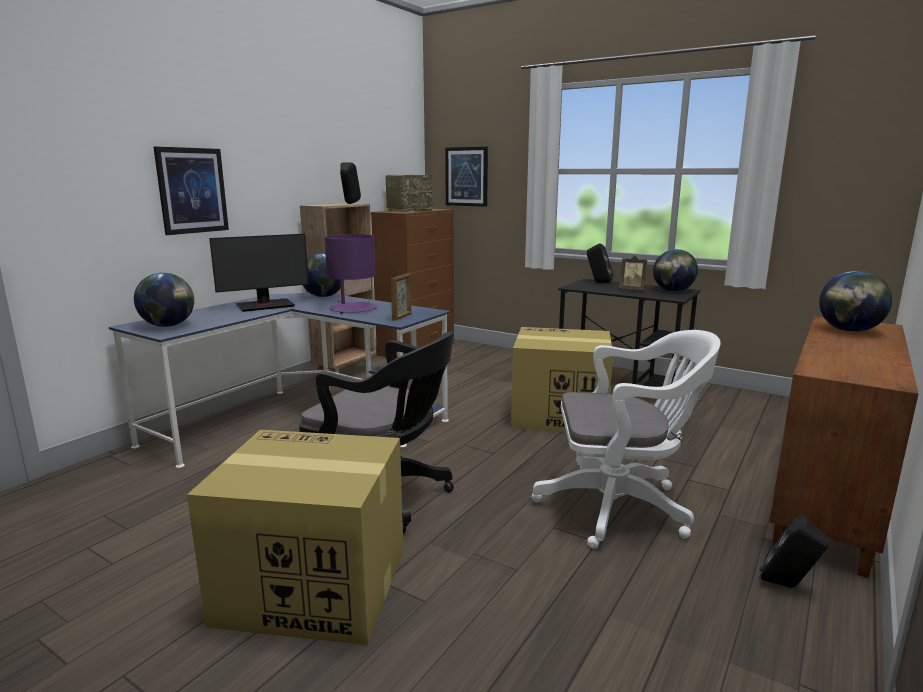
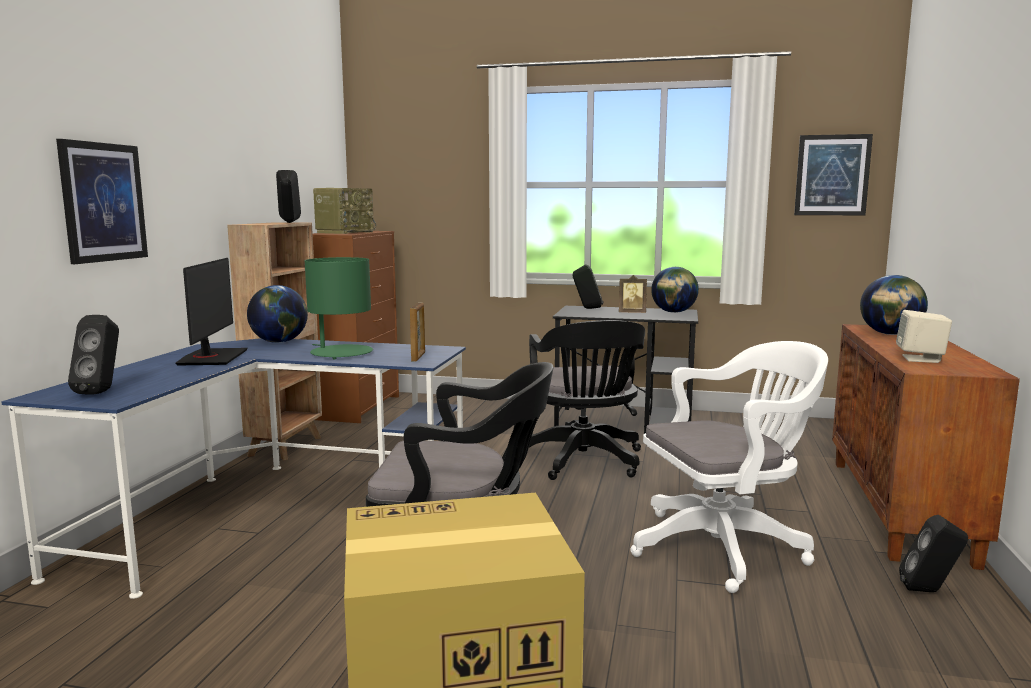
camera: 20 degrees left, 5 degrees down
globe [134,273,194,327] -> black speaker [68,315,119,395]
monitor [209,234,309,312] -> monitor turned 45 degrees counterclockwise [176,258,247,365]
purple table lamp [324,234,377,314] -> green table lamp [305,257,373,360]
picture [445,147,488,207] -> picture moved to [794,134,873,215]
cardboard box [511,327,613,432] -> black office chair [529,320,645,480]
none -> beige speaker [896,310,952,363]

